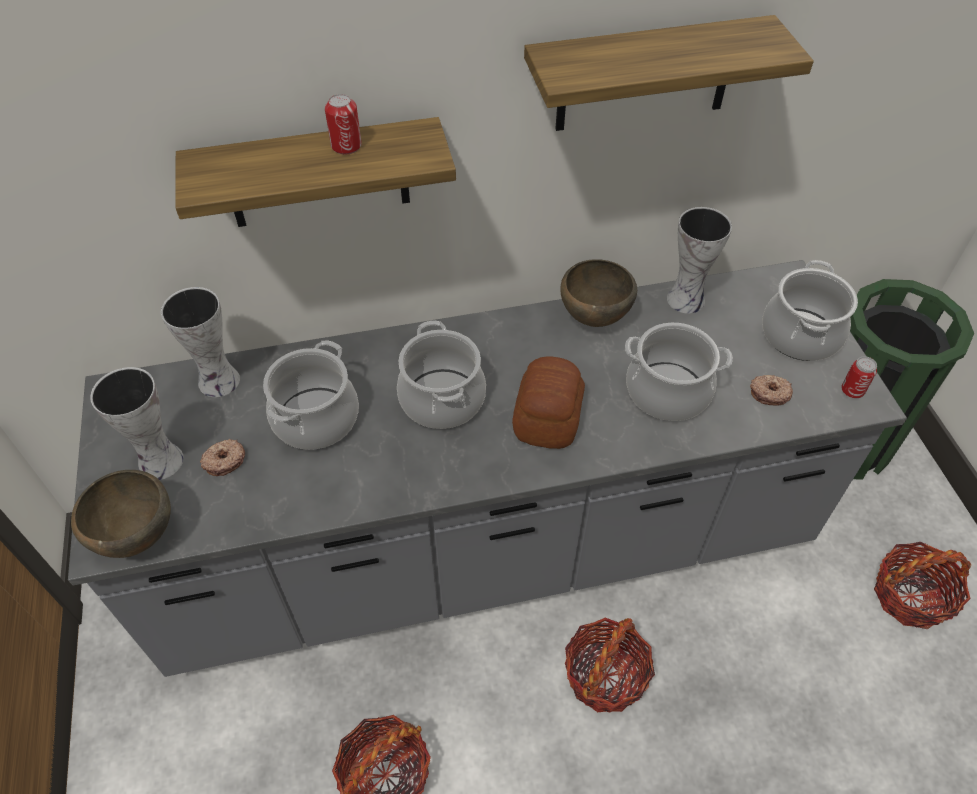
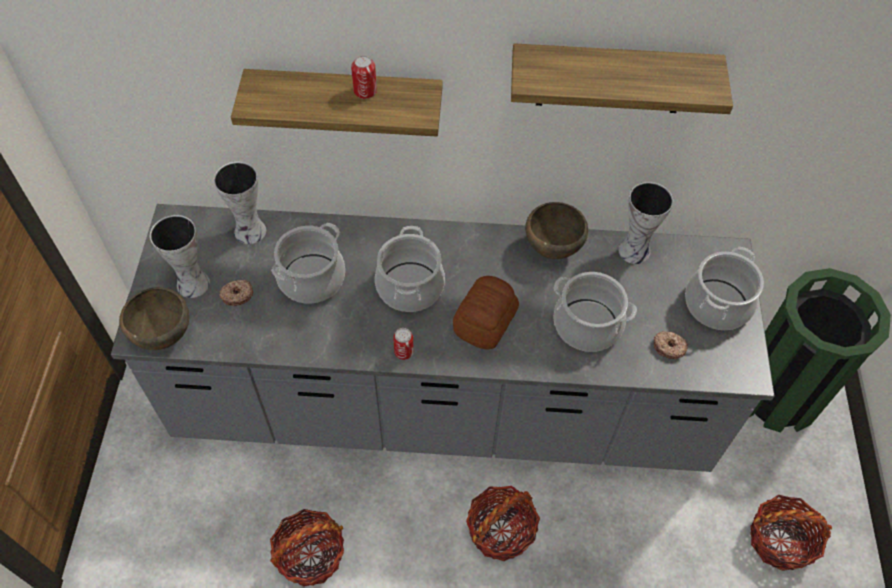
camera: 15 degrees right, 5 degrees up
can [841,356,877,398] -> can moved to [393,328,414,360]

